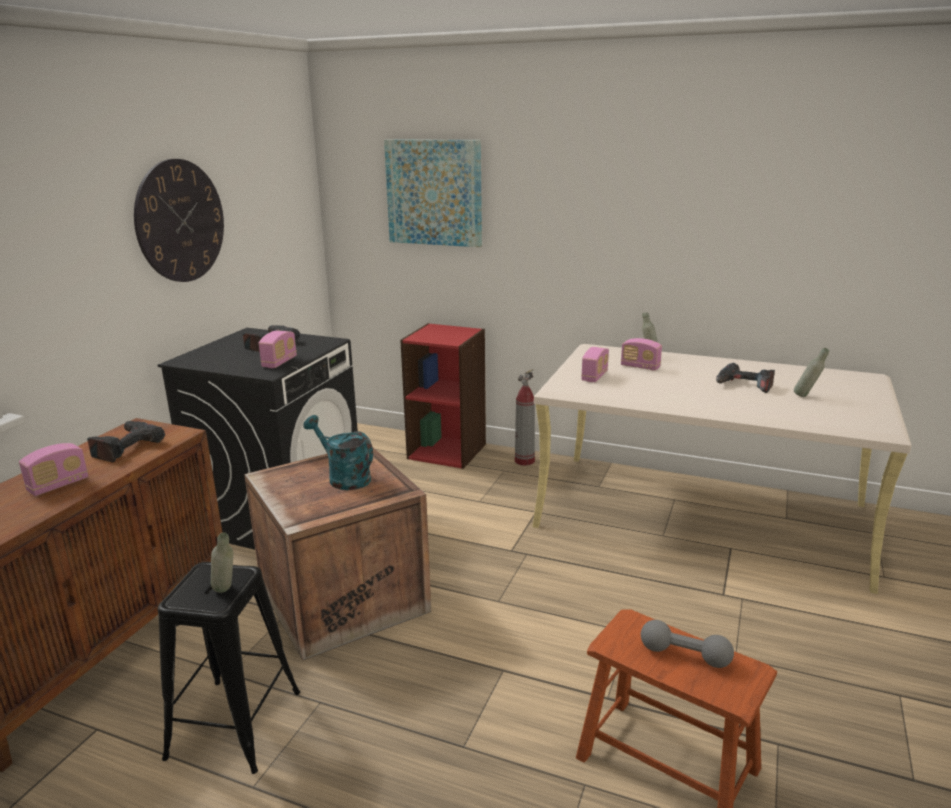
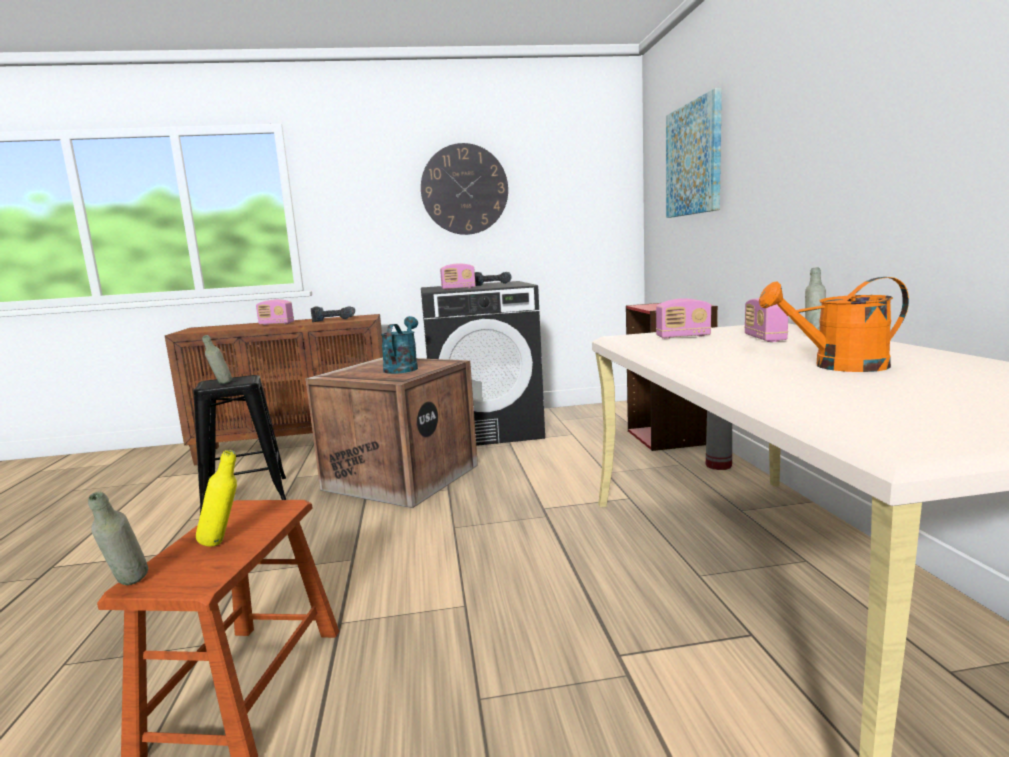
camera: 60 degrees right, 10 degrees down
grey dumbbell [641,620,734,668] -> yellow bottle [196,450,237,547]
power drill [716,363,775,393] -> orange watering can [759,277,909,372]
grey bottle [794,348,829,397] -> grey bottle moved to [88,492,148,585]

